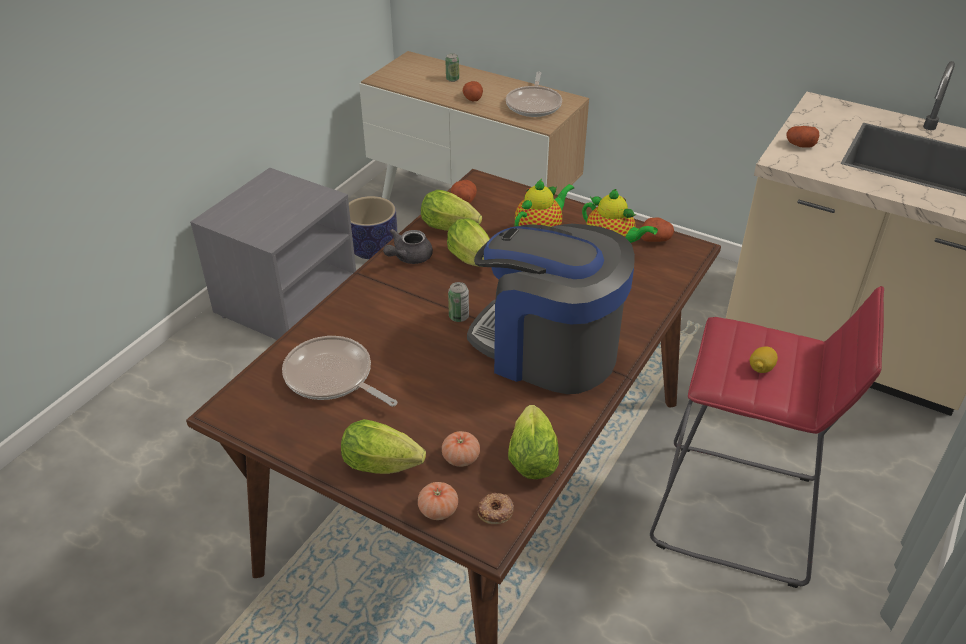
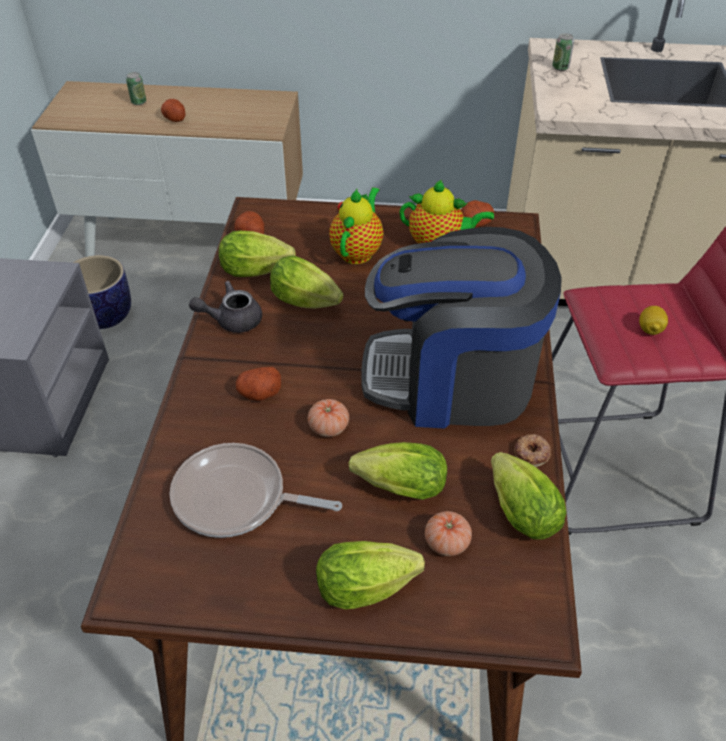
camera: 25 degrees left, 5 degrees up
grey teapot [383,229,433,264] -> grey teapot turned 60 degrees clockwise [189,281,262,333]
tomato [418,482,458,520] -> tomato moved to [308,399,349,437]
can [448,282,469,322] -> can moved to [552,33,574,71]
donut [478,493,514,524] -> donut moved to [514,434,551,467]
frying pan [506,72,562,117] -> none
potato [787,126,819,148] -> potato moved to [236,367,281,401]
none -> lettuce [349,442,447,500]

